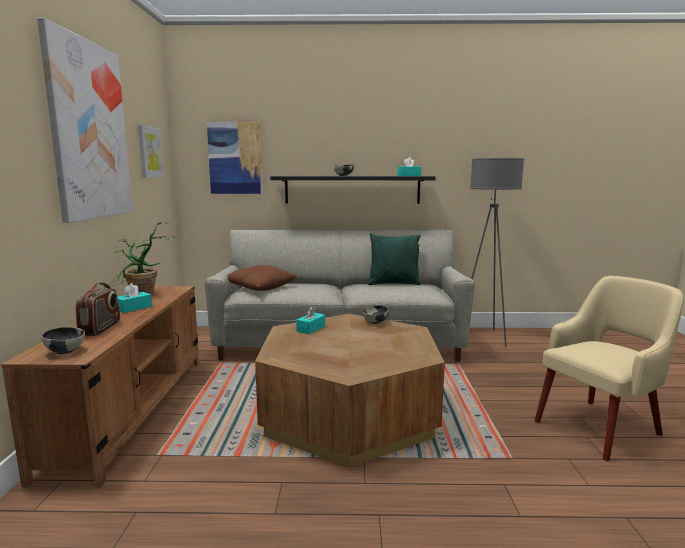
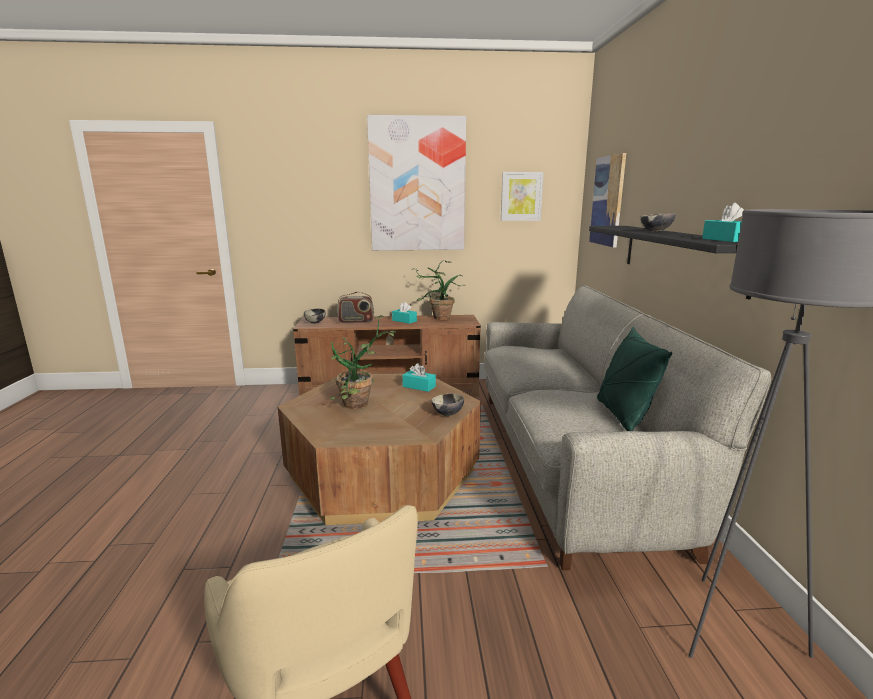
camera: 85 degrees right, 5 degrees up
brown pillow [227,265,297,291] -> none
none -> potted plant [330,315,397,409]

